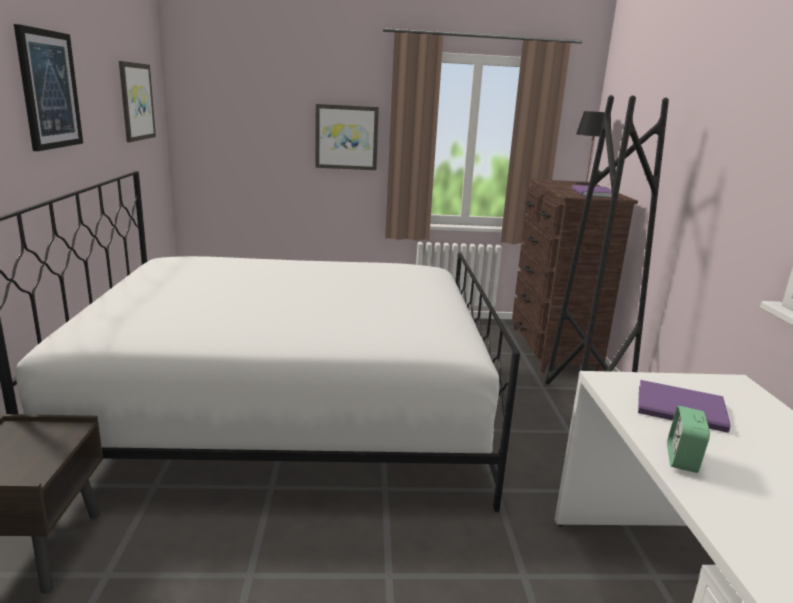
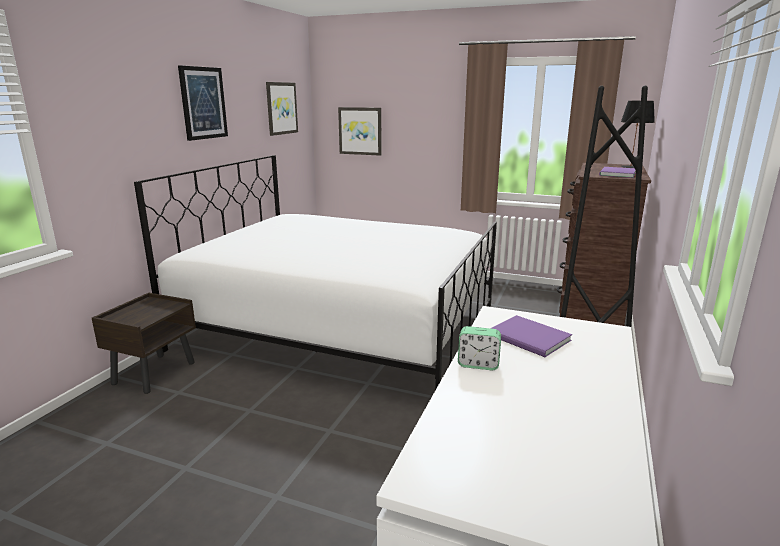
camera: 25 degrees right, 0 degrees up
picture [315,104,379,170] -> picture moved to [338,107,382,156]
alarm clock [667,406,710,473] -> alarm clock turned 120 degrees counterclockwise [458,326,501,370]

